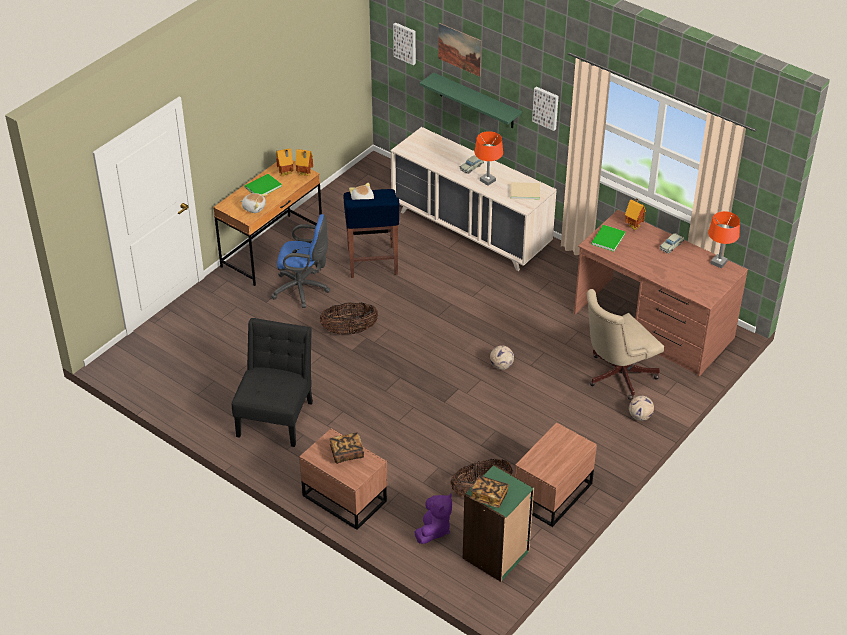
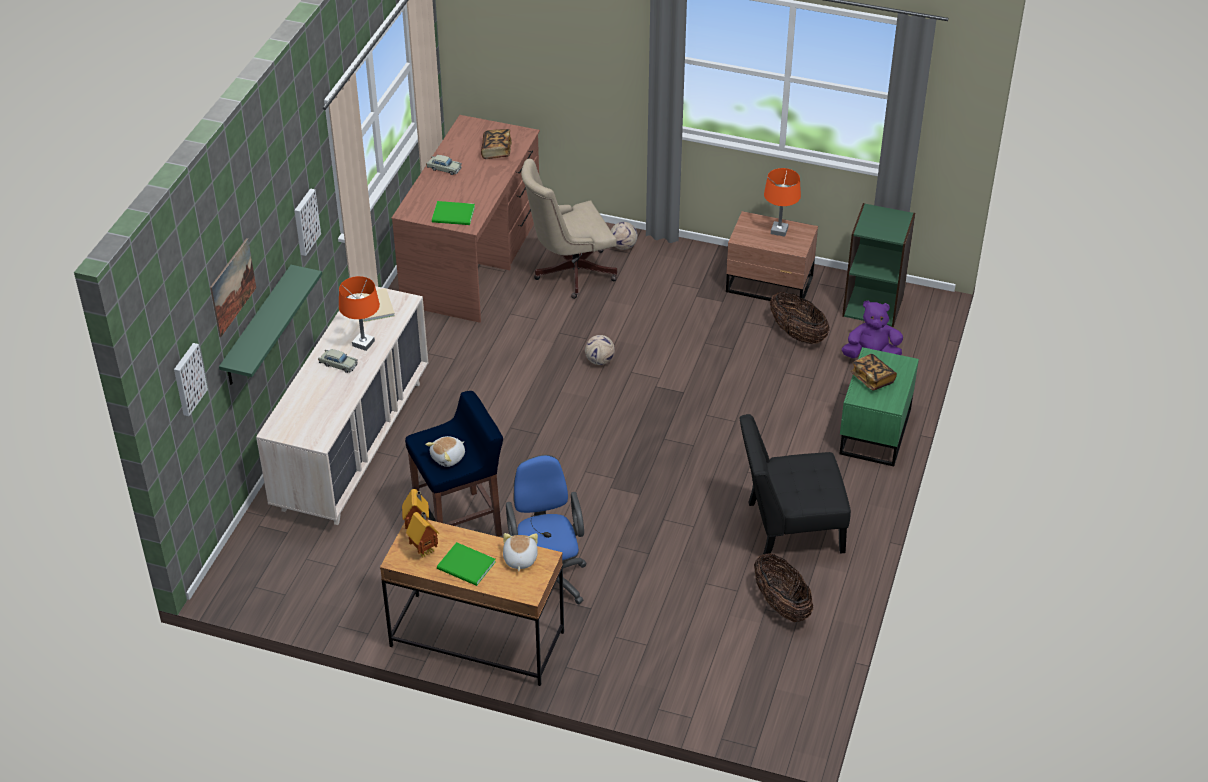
camera: 110 degrees left, 0 degrees up
brown nightstand [299,428,387,530] -> green nightstand [839,347,919,466]
basket [320,303,379,335] -> basket moved to [754,553,813,622]
book [470,475,509,508] -> book moved to [481,129,512,159]
beige office chair [587,289,664,400] -> beige office chair turned 120 degrees clockwise [521,159,617,299]
toy house [625,198,646,230] -> none
orange table lamp [708,211,740,268] -> orange table lamp moved to [764,168,801,237]

